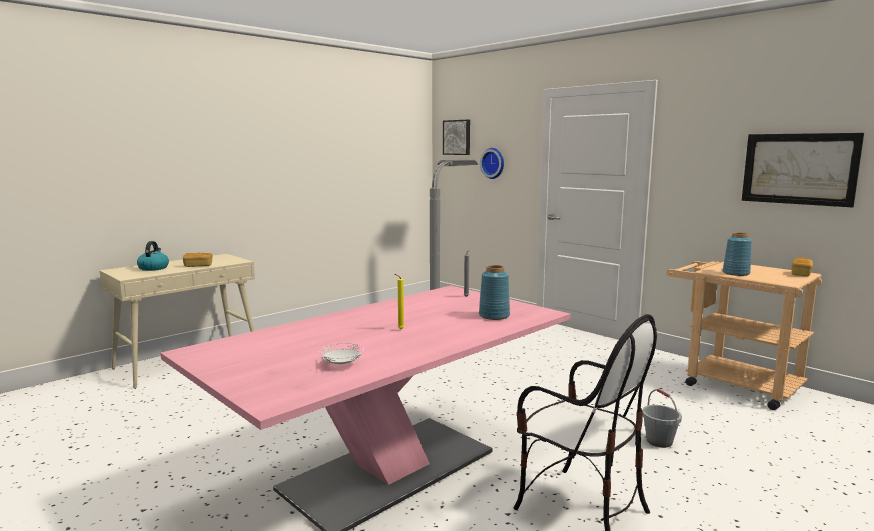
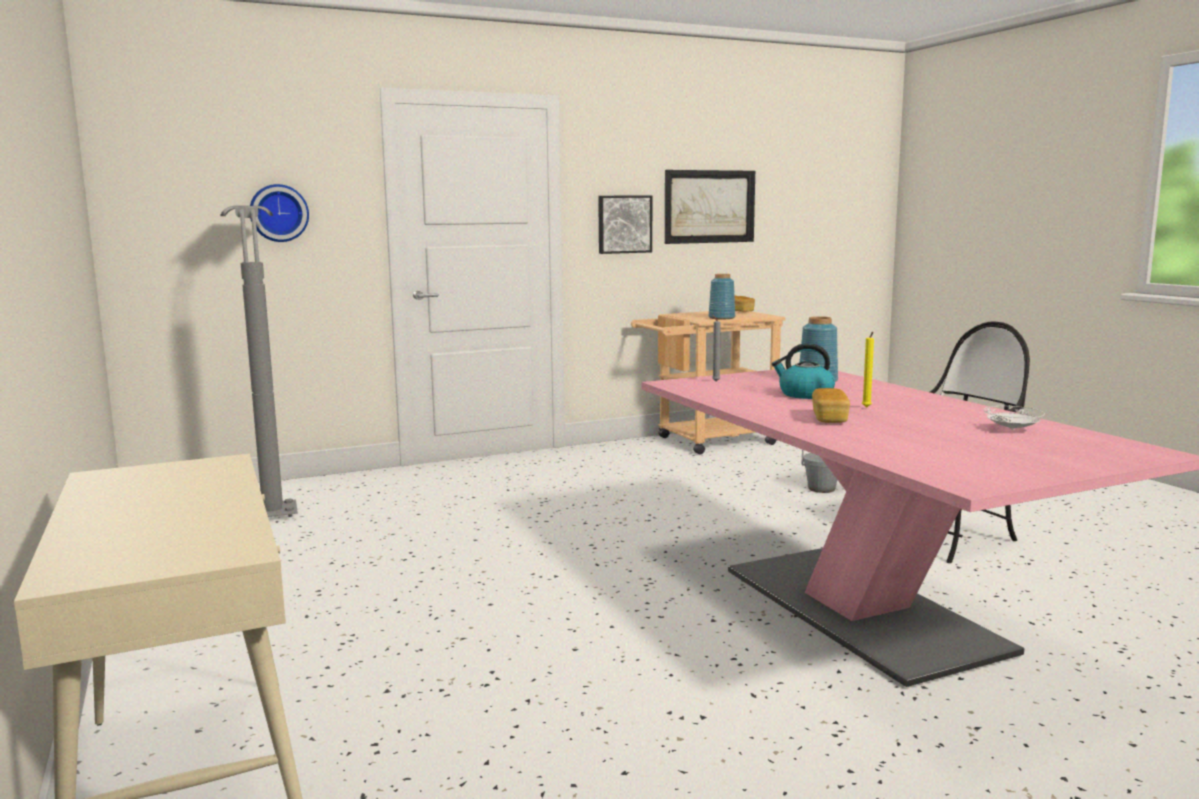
camera: 70 degrees left, 0 degrees up
kettle [137,241,169,271] -> kettle moved to [772,343,835,399]
bread [183,253,213,267] -> bread moved to [812,388,850,423]
picture [443,120,470,155] -> picture moved to [598,196,652,254]

